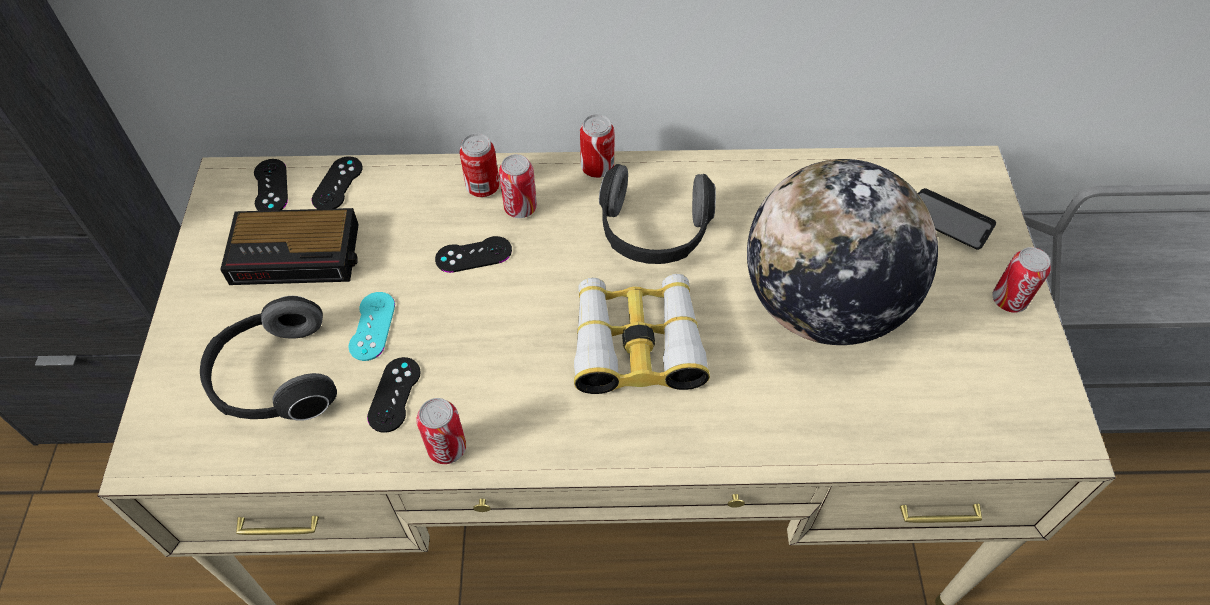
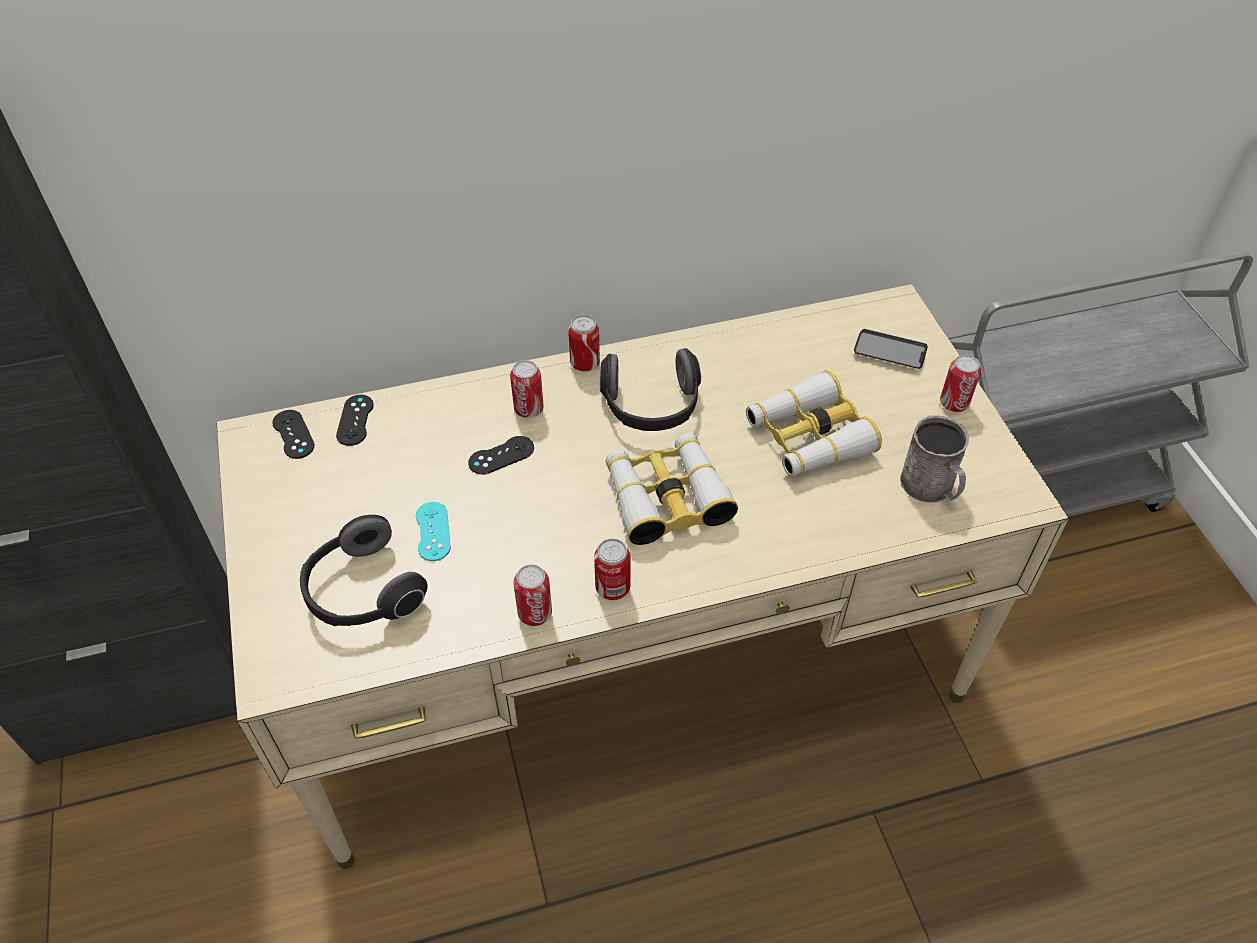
camera: 15 degrees left, 5 degrees down
alarm clock [220,208,359,285] -> none
black game controller [367,357,421,433] -> none
can [460,133,500,197] -> can moved to [594,538,631,600]
globe [747,159,938,345] -> binoculars [746,370,882,477]
none -> grey mug [900,416,969,502]

